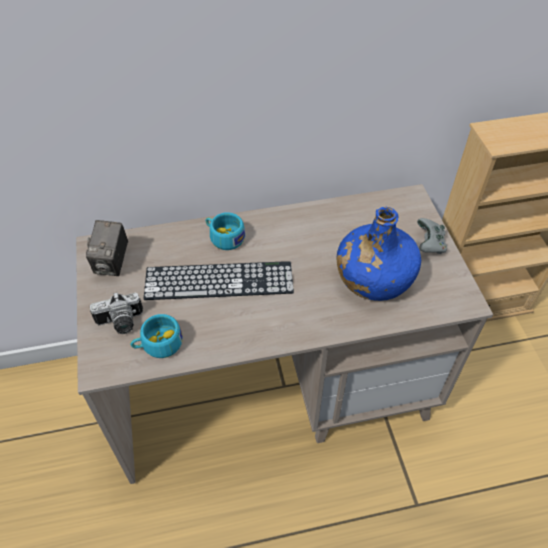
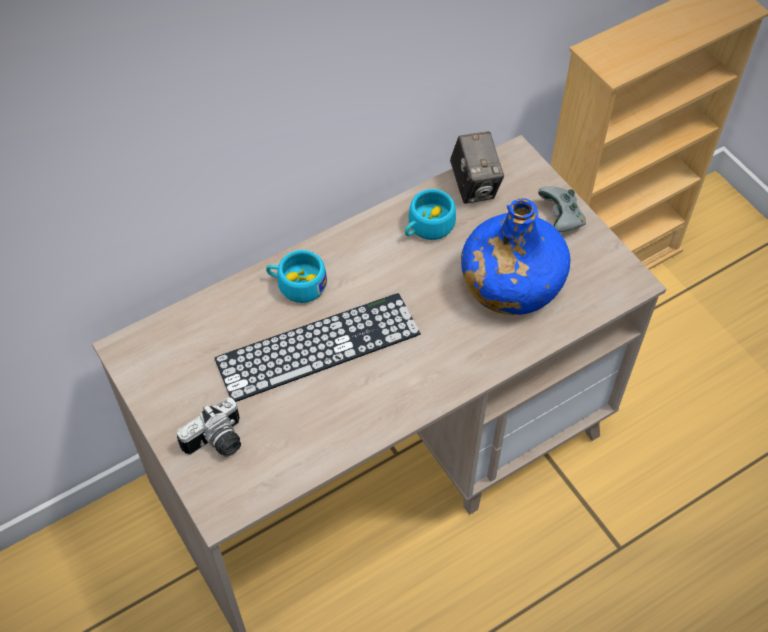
camera: 20 degrees left, 5 degrees up
camera [86,220,128,276] -> camera moved to [450,131,504,204]
turquoise cup [130,314,183,358] -> turquoise cup moved to [405,189,456,240]

